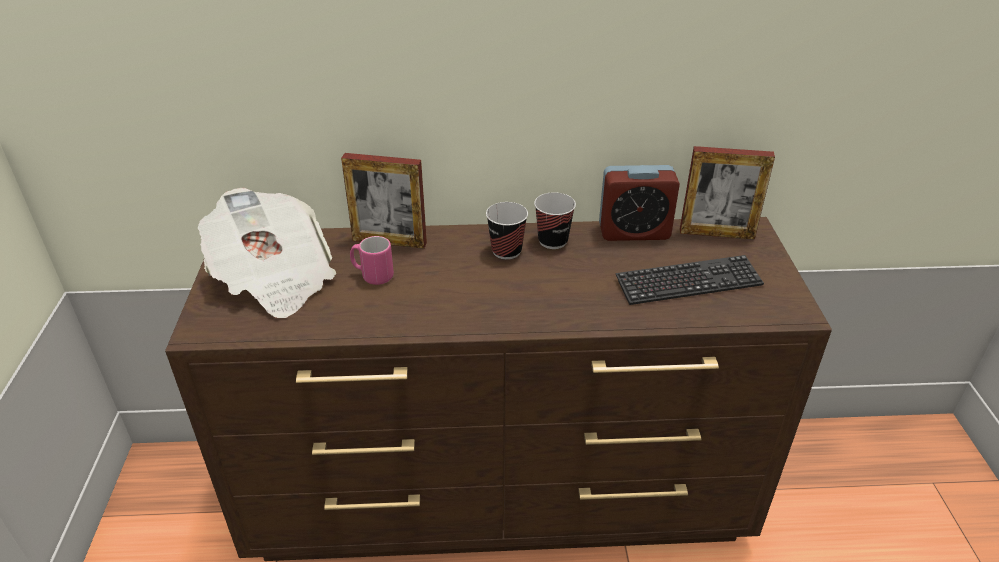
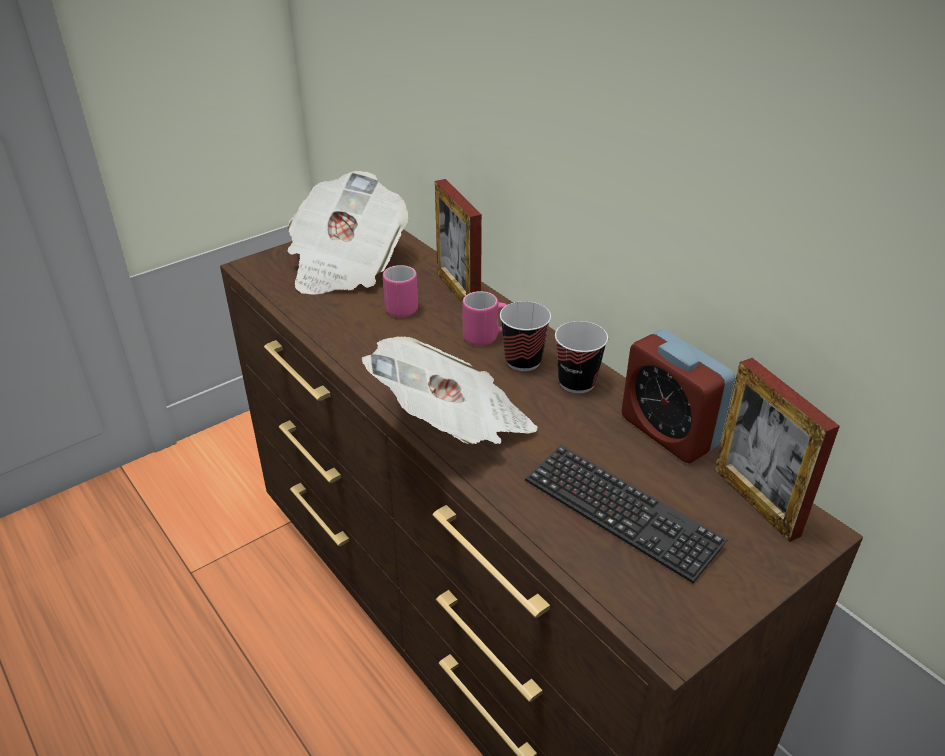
camera: 55 degrees right, 0 degrees up
none -> newspaper [362,336,538,445]
none -> pink mug [462,291,507,346]

